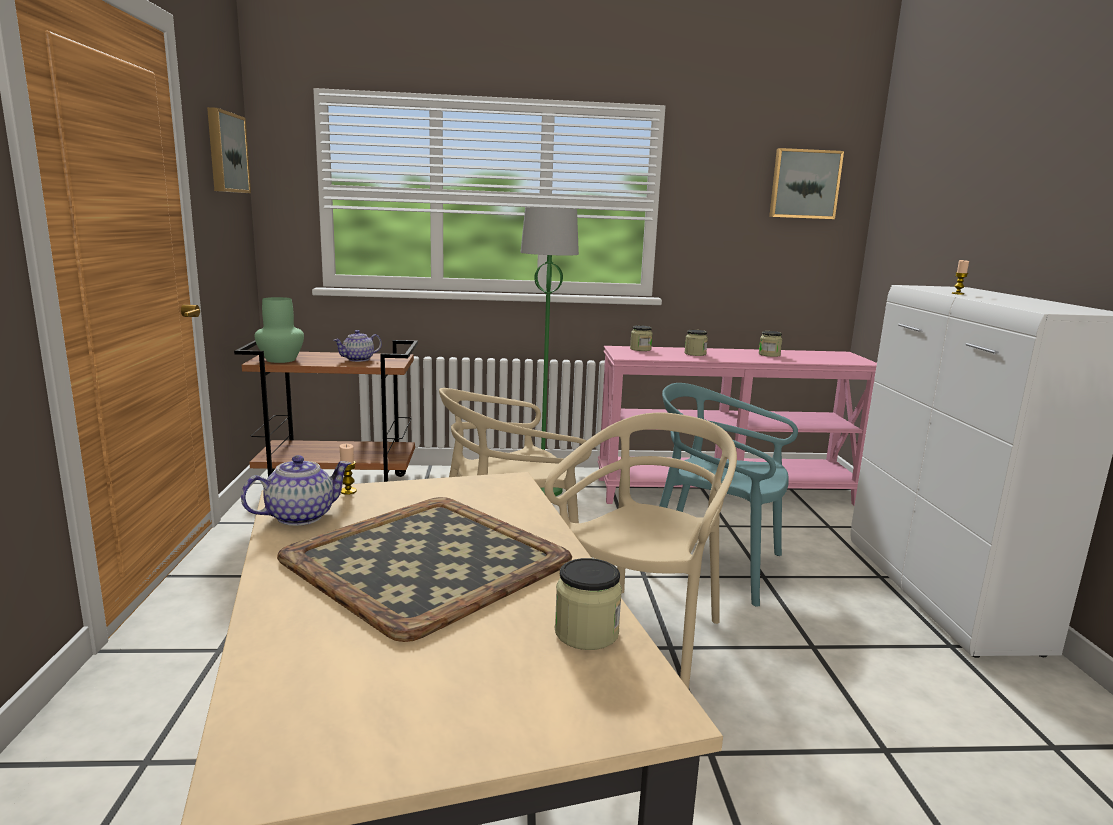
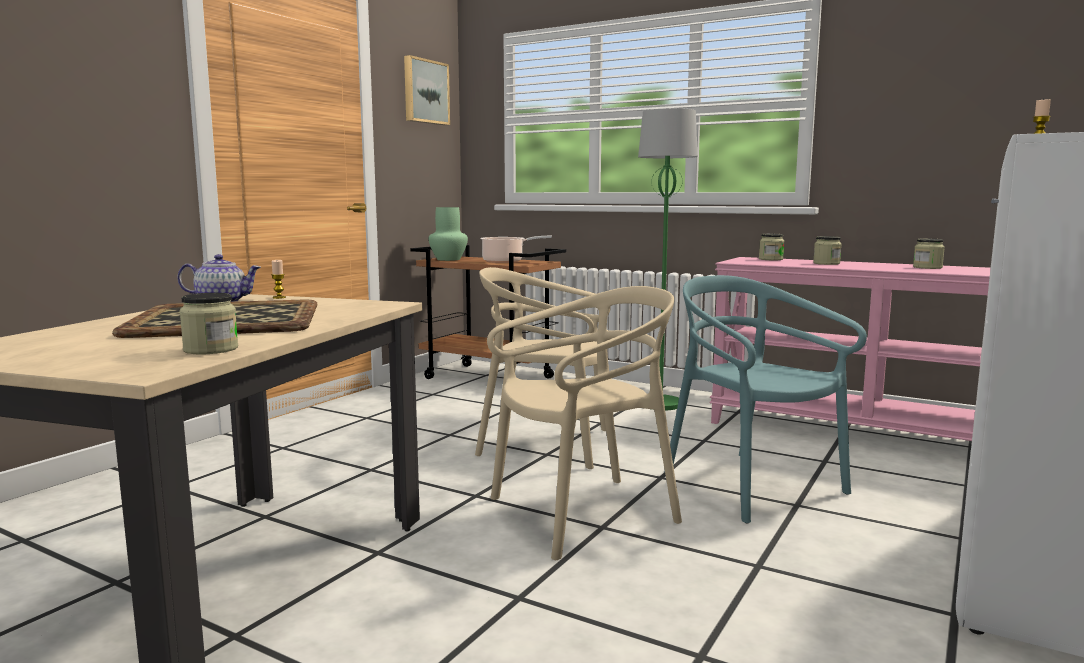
camera: 35 degrees right, 5 degrees down
teapot [333,330,382,362] -> cooking pot [480,236,552,263]
picture [769,148,844,219] -> none

